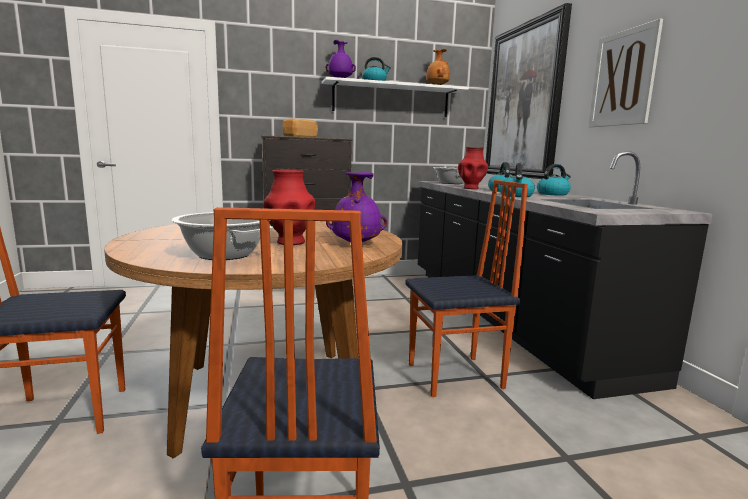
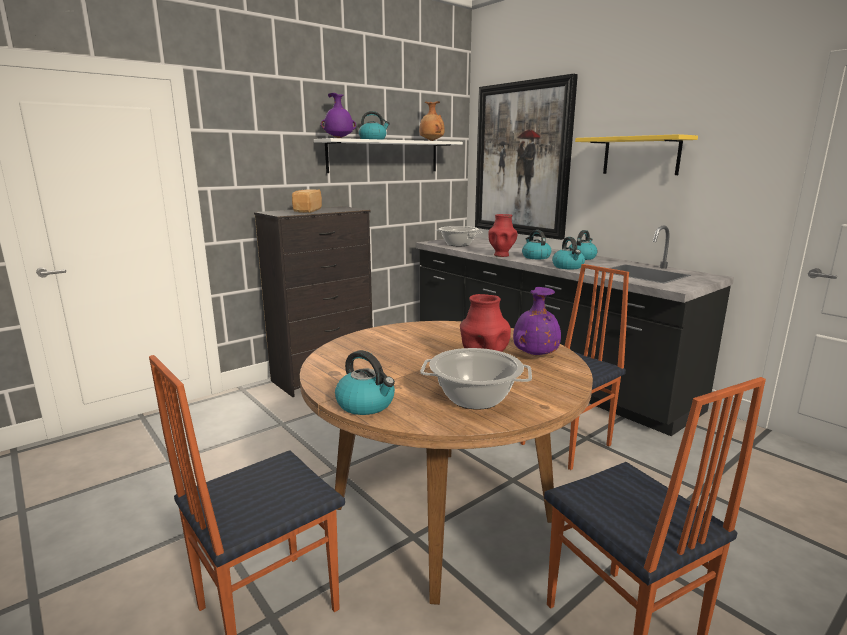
camera: 25 degrees left, 5 degrees up
picture [588,18,663,127] -> yellow shelf [575,134,698,175]
none -> kettle [335,350,395,415]

